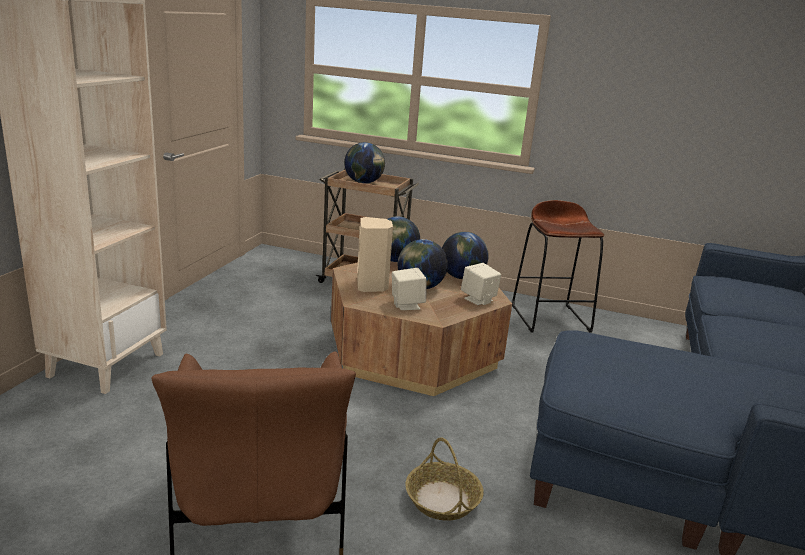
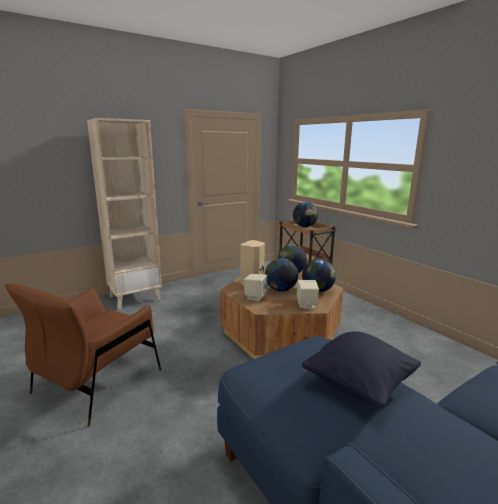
camera: 40 degrees right, 5 degrees down
basket [405,437,484,521] -> none
brown stool [512,200,604,333] -> none
none -> black pillow [302,331,421,408]

